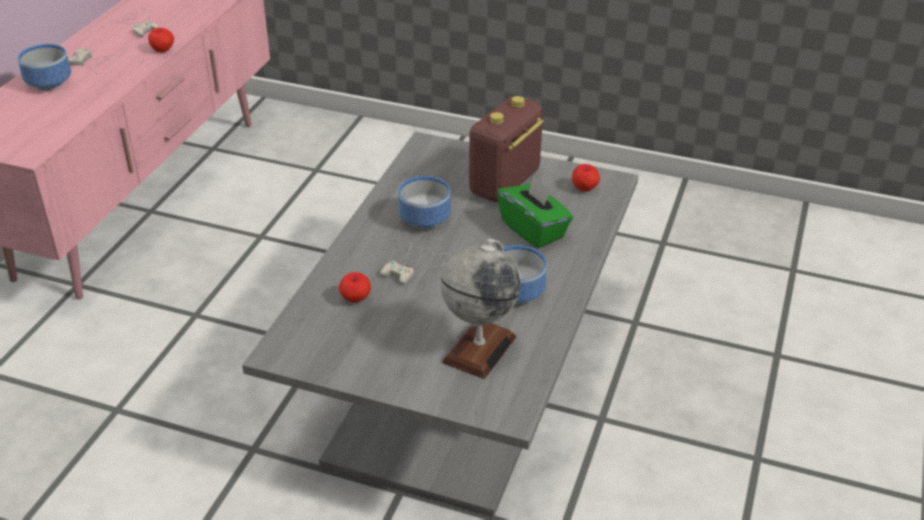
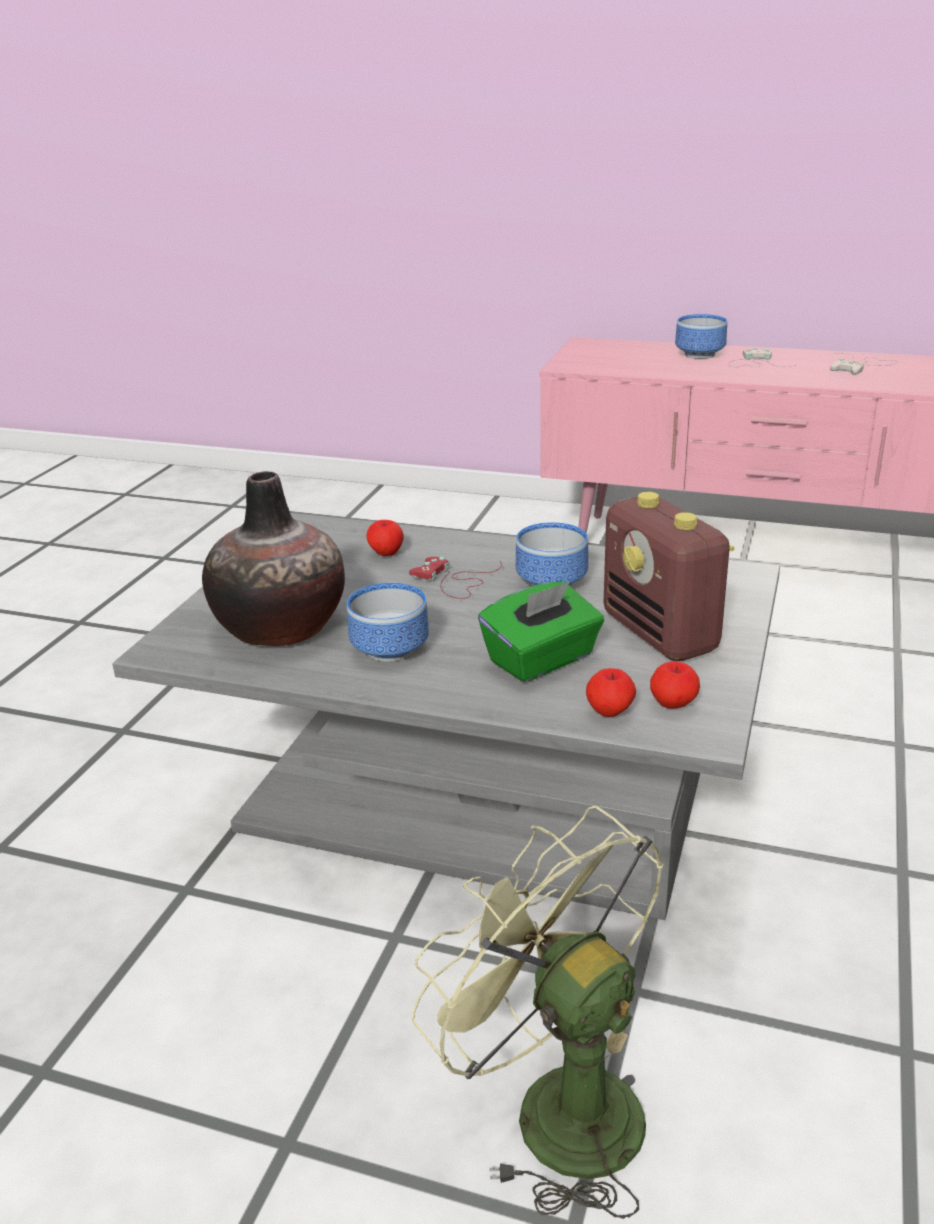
camera: 90 degrees right, 10 degrees down
apple [148,28,174,53] -> apple moved to [586,668,636,717]
white game controller [380,238,452,284] -> red game controller [409,557,502,599]
globe [441,239,520,379] -> vase [202,471,345,646]
radio [469,96,544,202] -> radio turned 150 degrees counterclockwise [604,492,735,661]
none -> green fan [411,806,664,1219]

